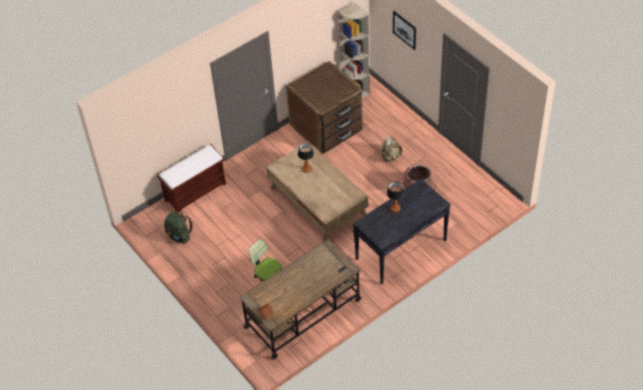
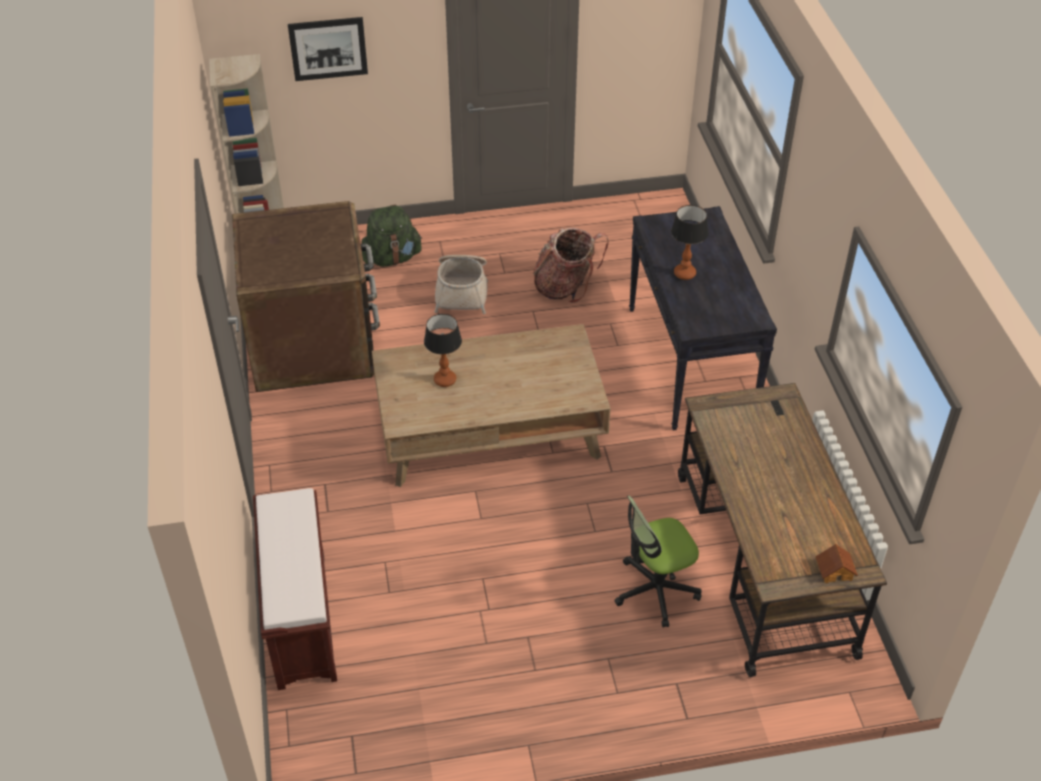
camera: 65 degrees left, 5 degrees down
green backpack [164,211,193,244] -> green backpack moved to [361,205,422,267]
beige backpack [380,136,402,162] -> basket [434,255,488,314]

